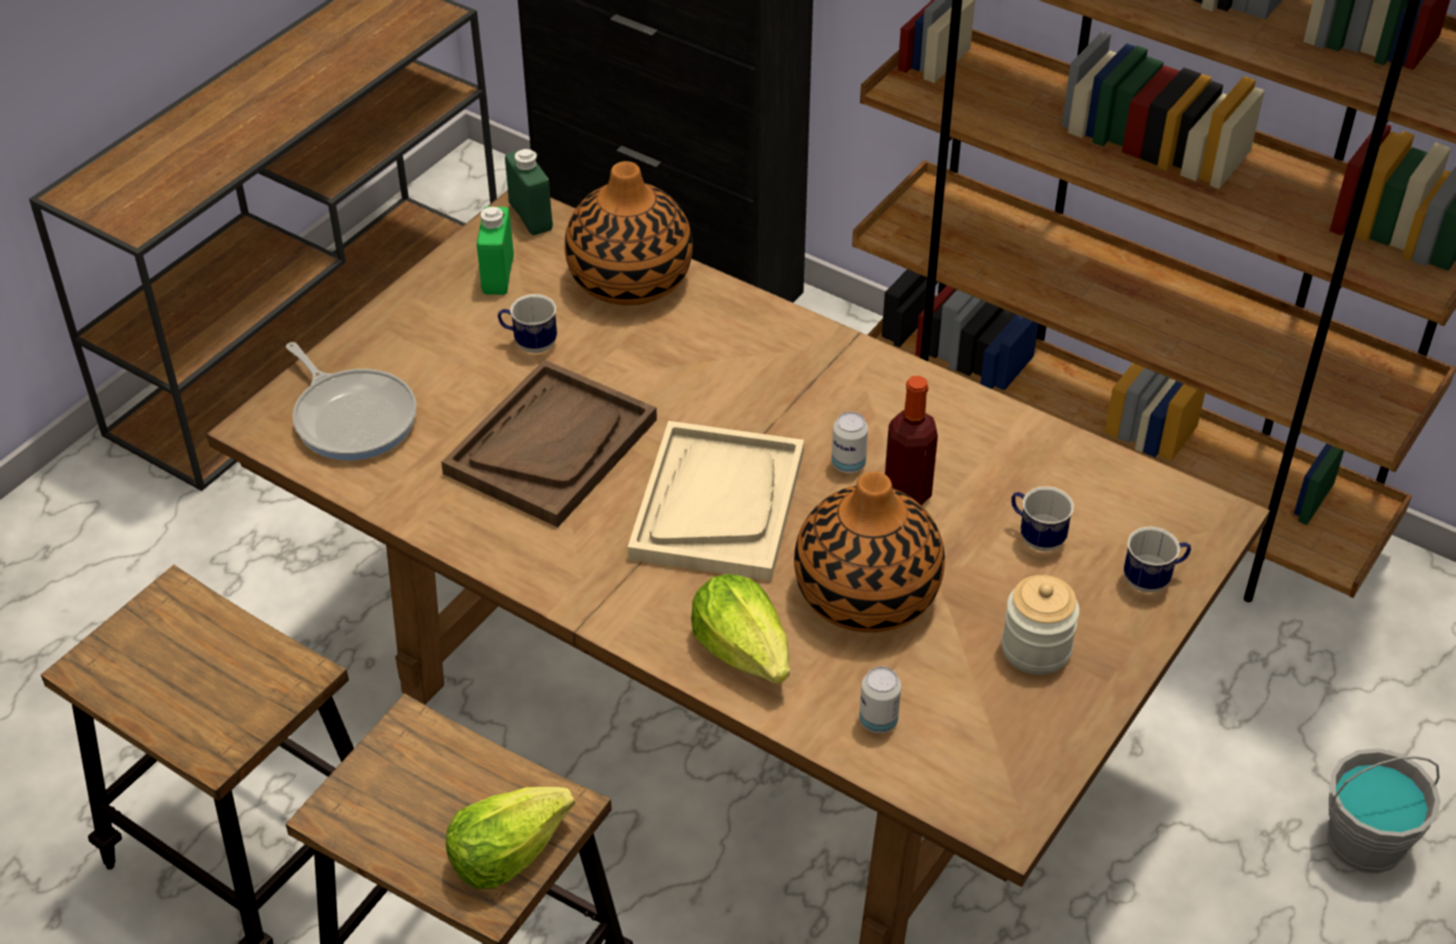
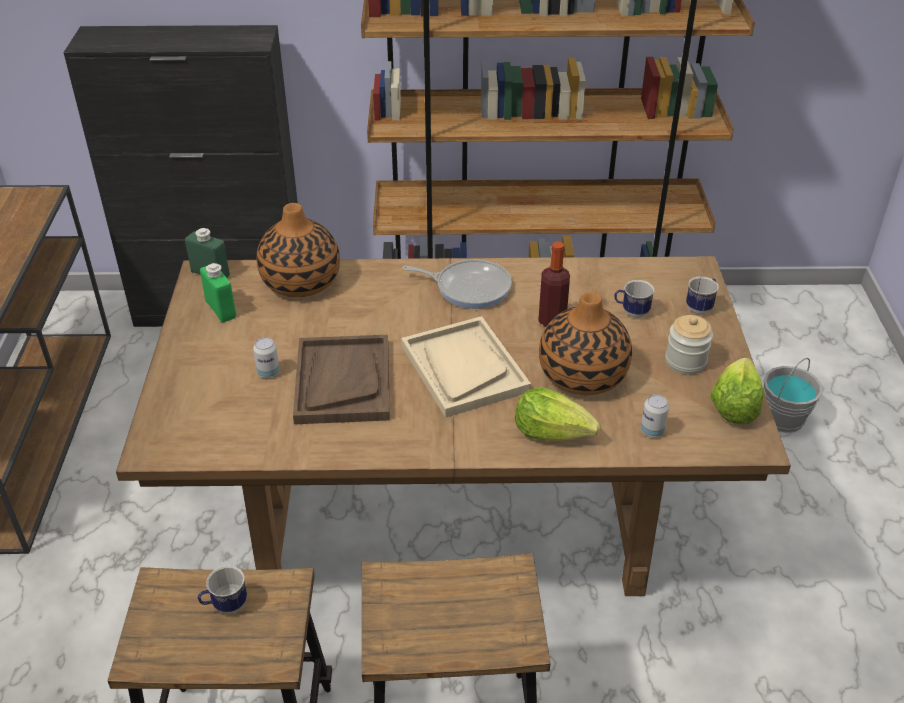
camera: 35 degrees left, 5 degrees down
frying pan [286,342,417,461] -> frying pan moved to [403,259,512,309]
lettuce [446,787,575,889] -> lettuce moved to [710,358,763,424]
mug [498,294,557,353] -> mug moved to [198,566,247,614]
can [831,412,868,473] -> can moved to [253,337,280,378]

